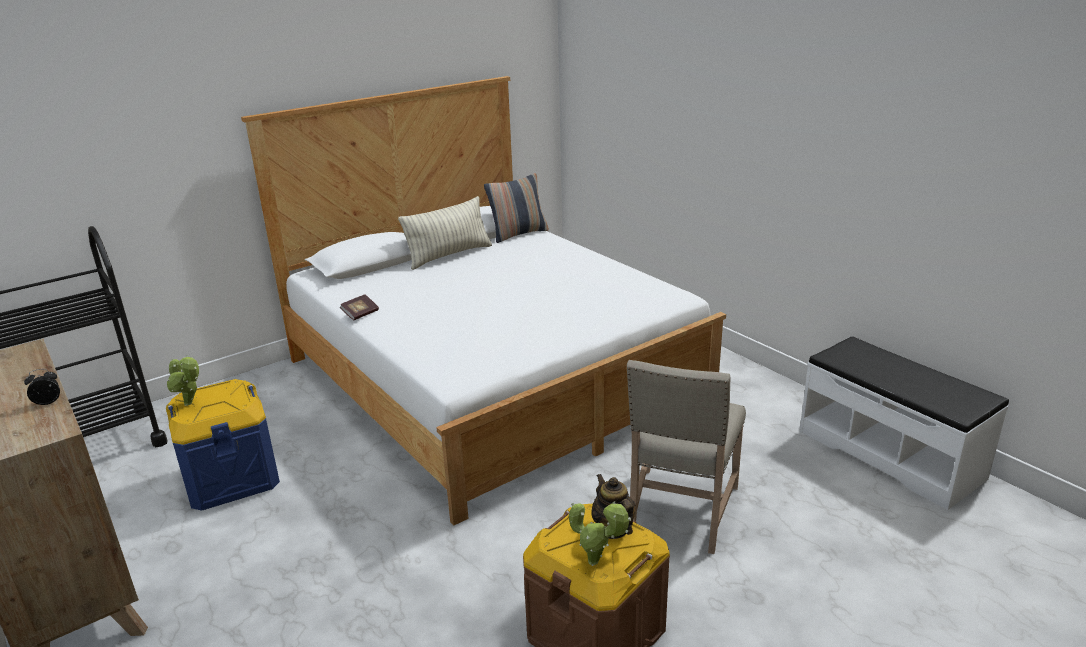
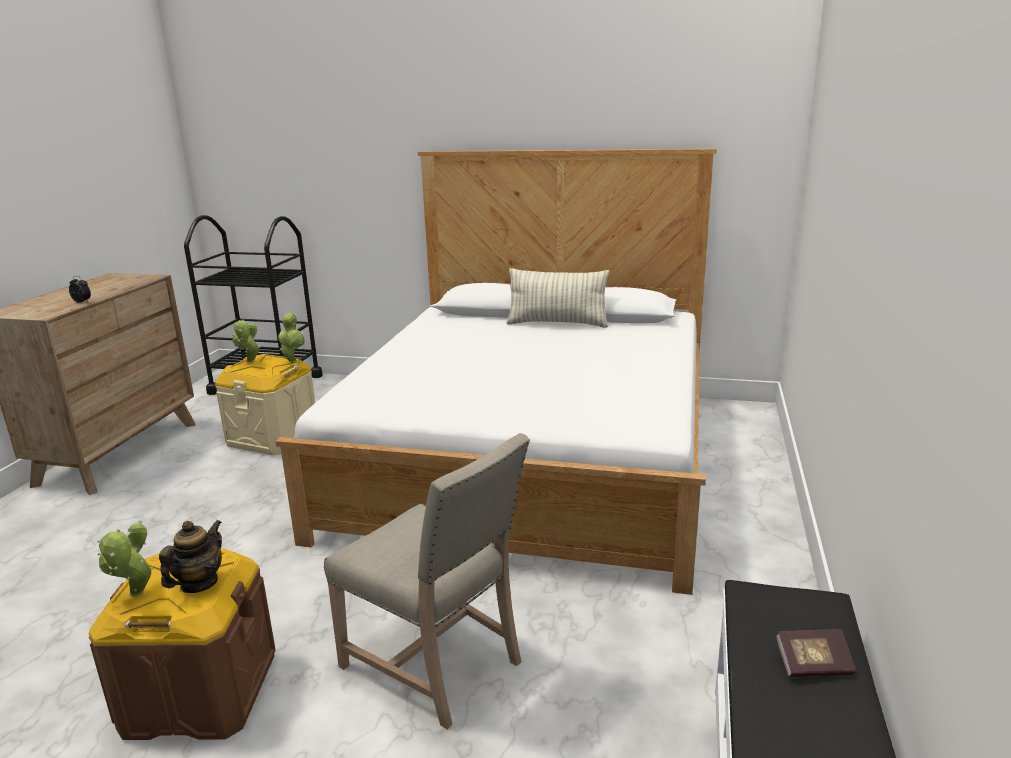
camera: 50 degrees right, 5 degrees down
blue storage box [166,379,280,511] -> beige storage box [215,354,315,455]
book [340,295,379,320] -> book moved to [775,629,856,677]
pillow [484,173,549,243] -> none
beige chair [627,360,746,554] -> beige chair turned 120 degrees counterclockwise [324,433,530,729]
none -> potted plant [278,313,305,363]

